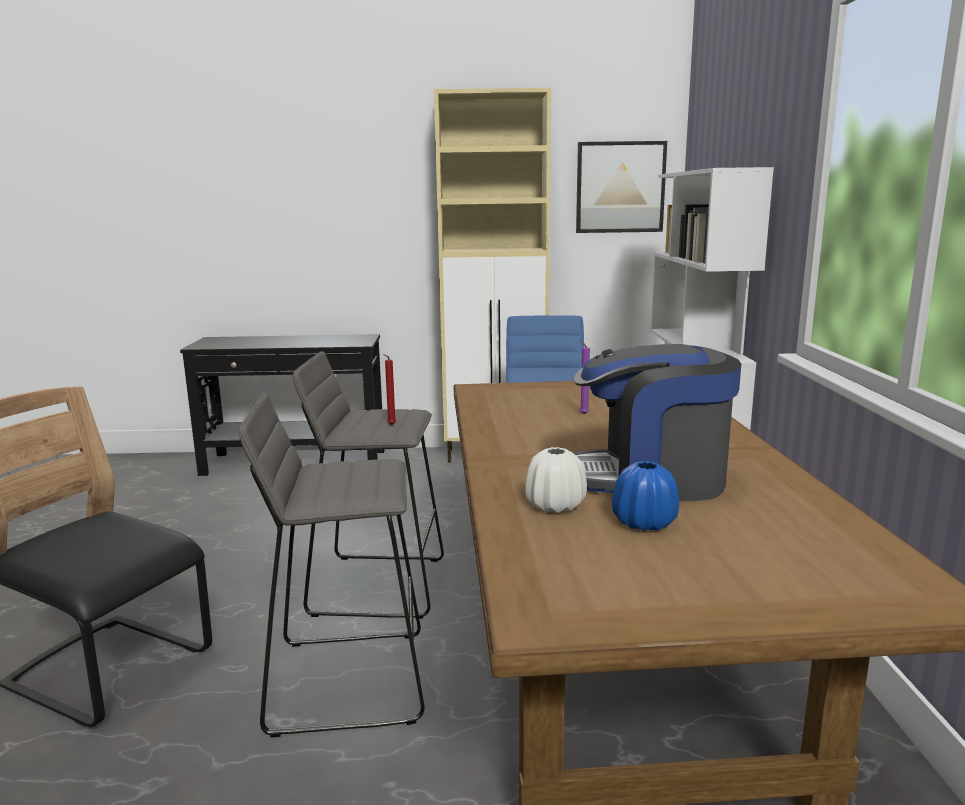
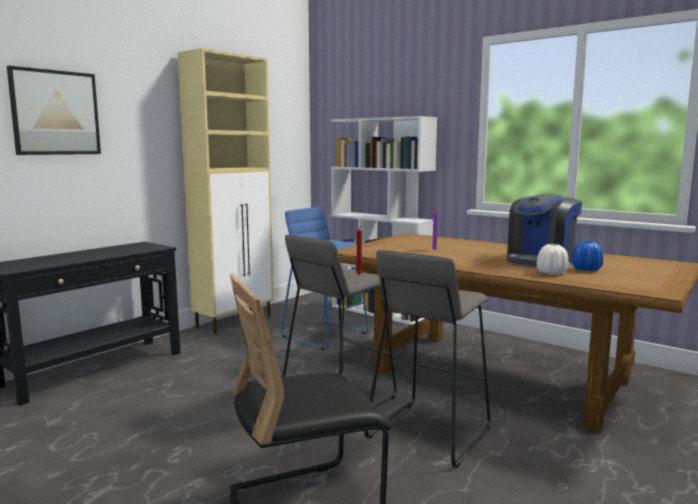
camera: 50 degrees left, 5 degrees down
picture [576,141,667,233] -> picture moved to [7,66,101,155]

